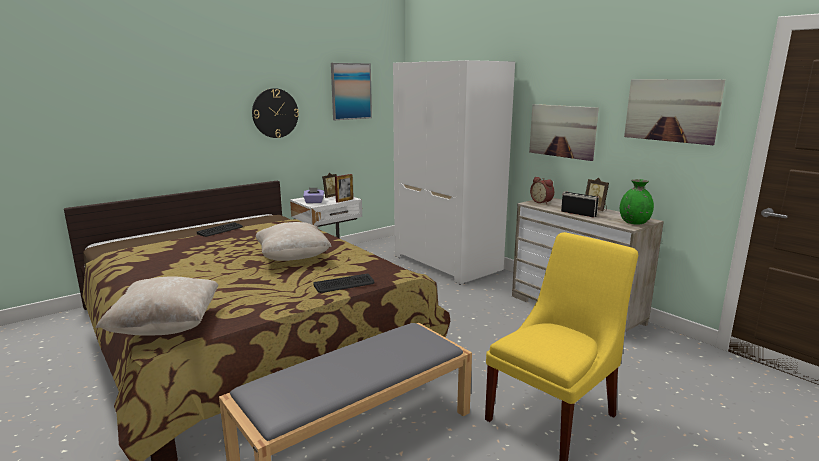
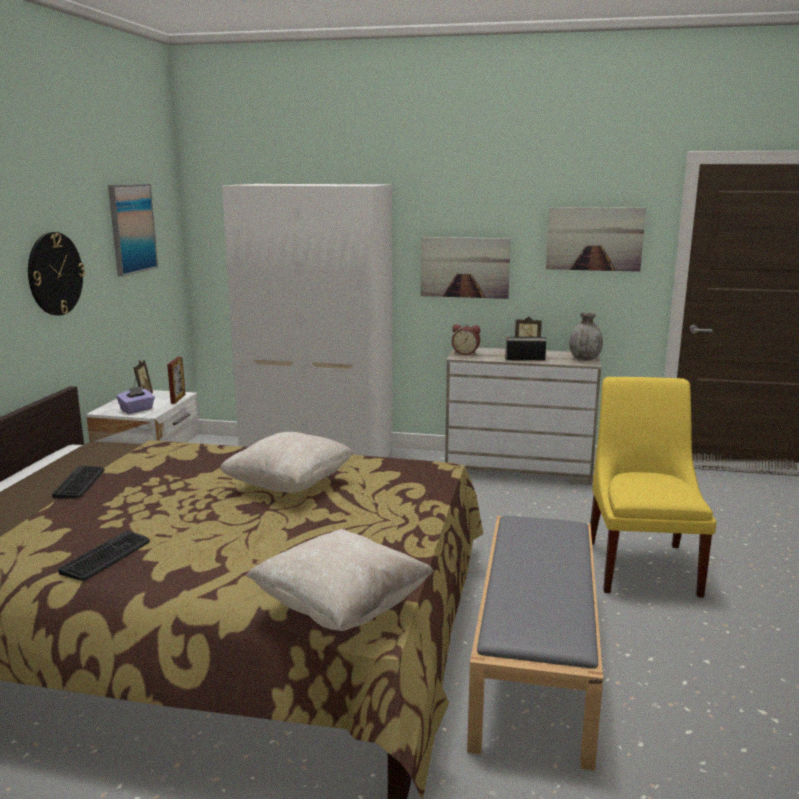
camera: 40 degrees left, 0 degrees up
keyboard [314,274,375,293] -> keyboard moved to [58,530,150,581]
green vase [620,179,654,225] -> grey vase [569,313,603,360]

